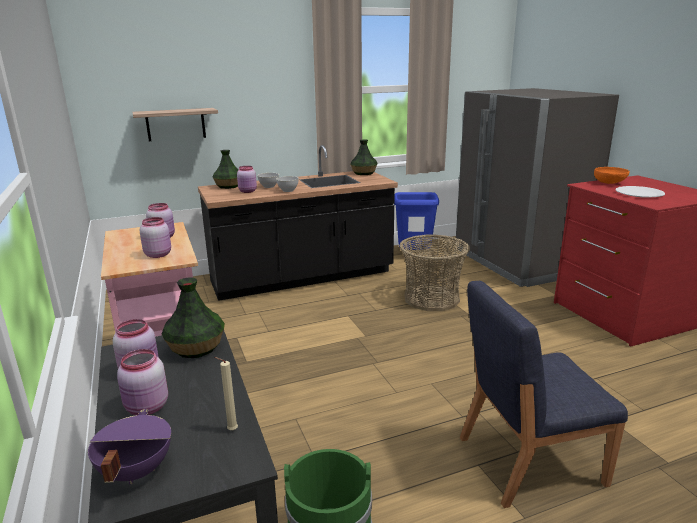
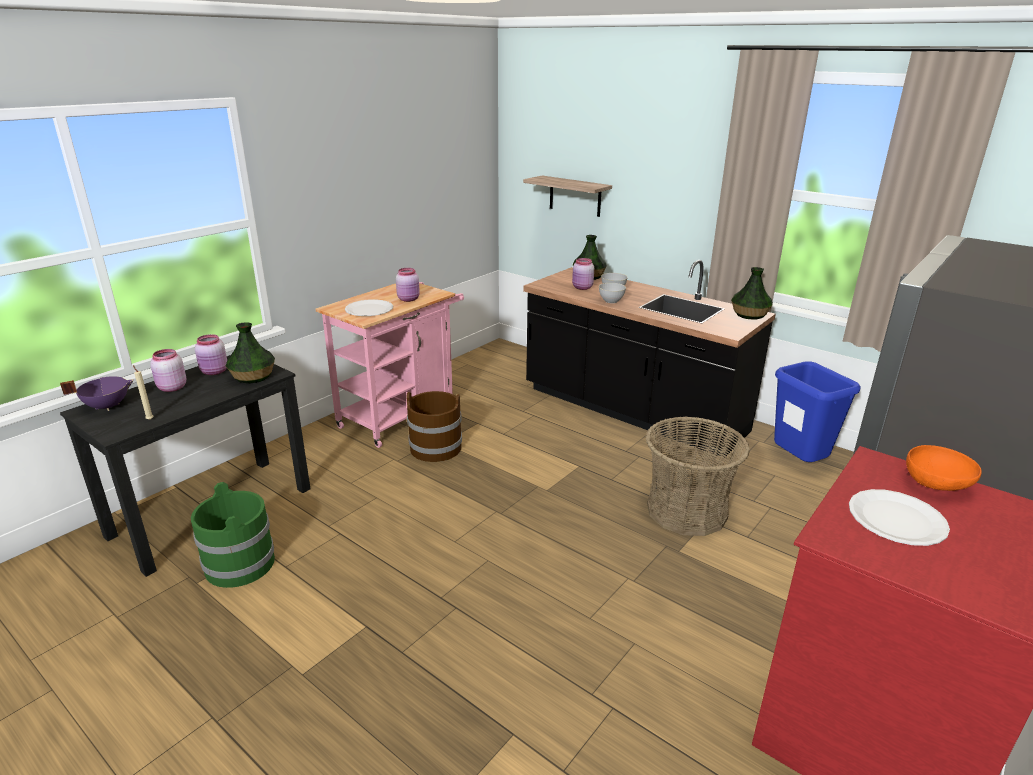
camera: 60 degrees right, 5 degrees up
pink jar [140,217,171,258] -> white plate [345,299,393,316]
blue chair [460,281,628,508] -> none
none -> brown bucket [407,391,462,462]

